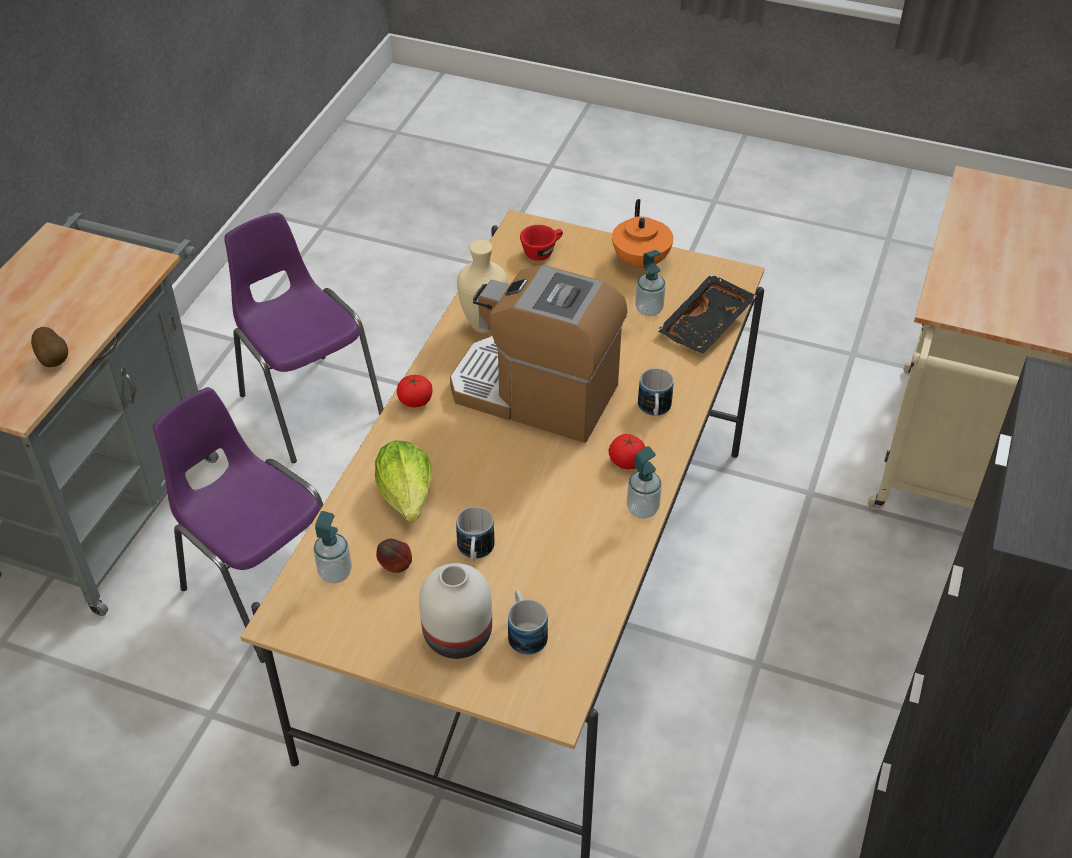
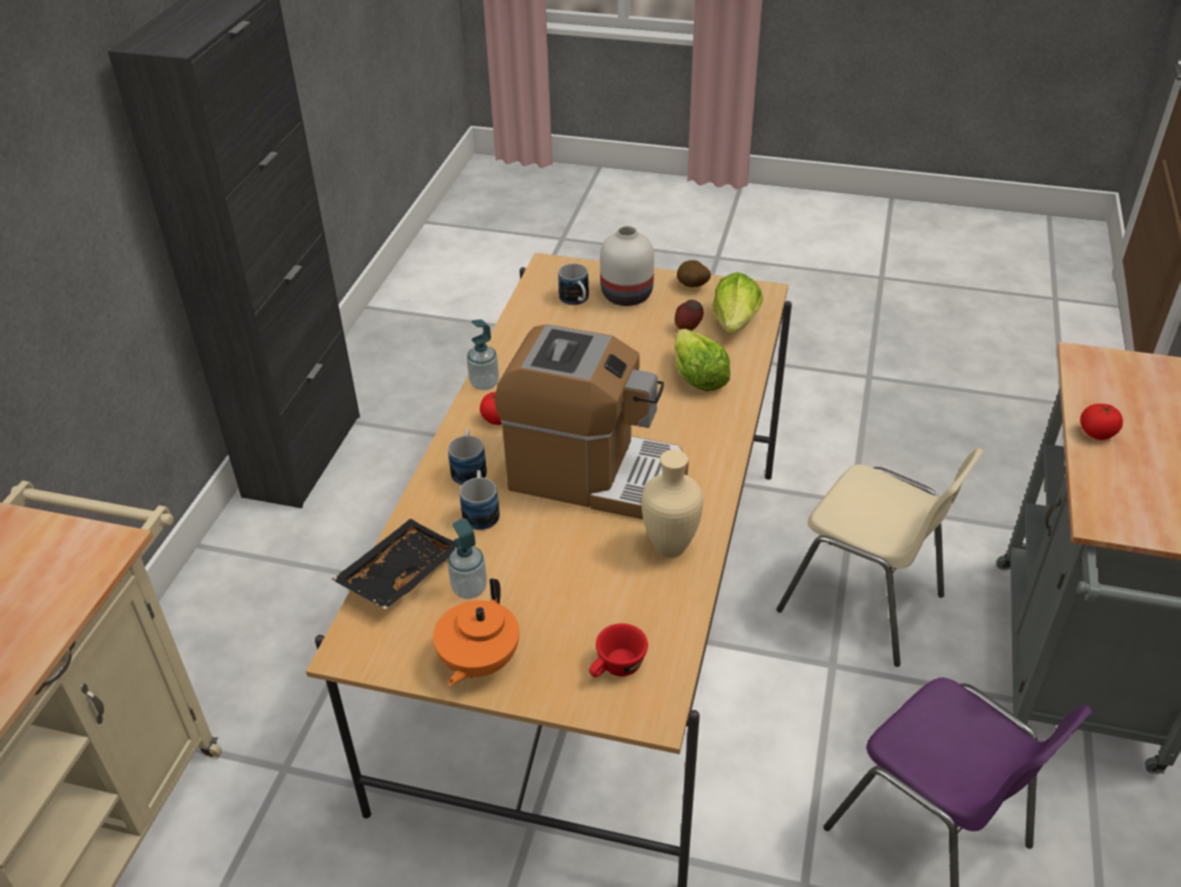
camera: 175 degrees right, 5 degrees down
potato [31,327,68,367] -> potato moved to [677,260,711,287]
purple chair [153,387,323,663] -> beige chair [776,448,984,667]
soap dispenser [313,511,352,583] -> lettuce [713,272,763,334]
tomato [397,375,432,407] -> tomato moved to [1080,404,1123,440]
mug [456,507,495,561] -> mug moved to [460,470,500,530]
orange teapot [612,199,673,272] -> orange teapot turned 150 degrees counterclockwise [433,578,519,686]

